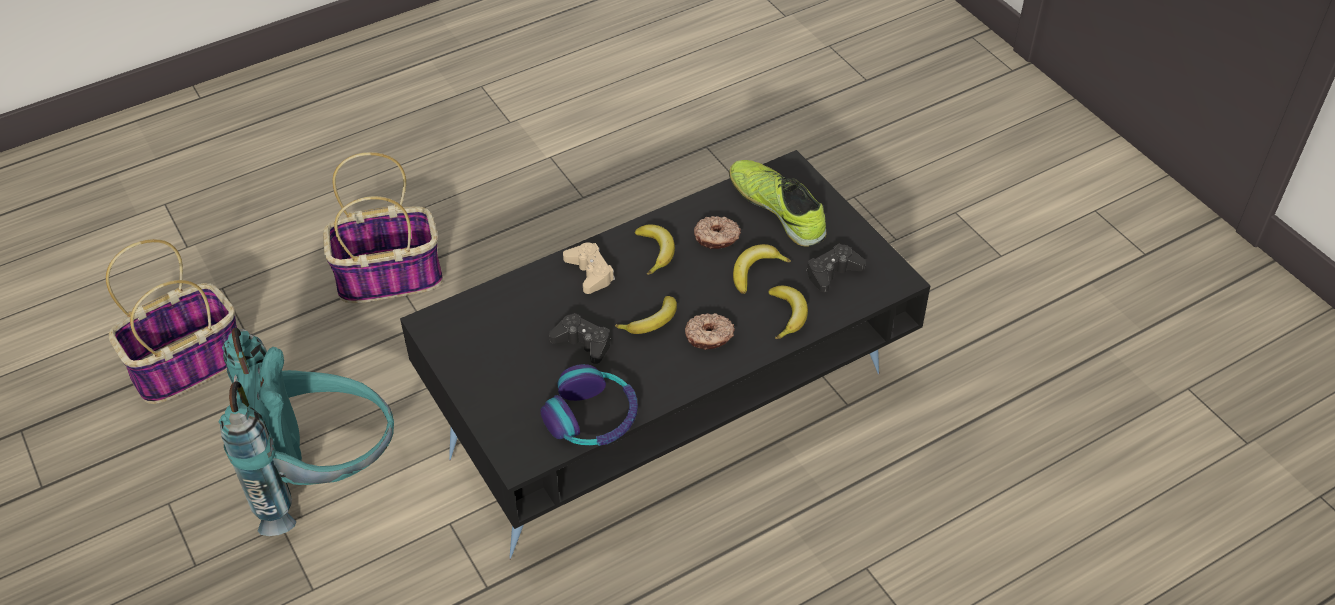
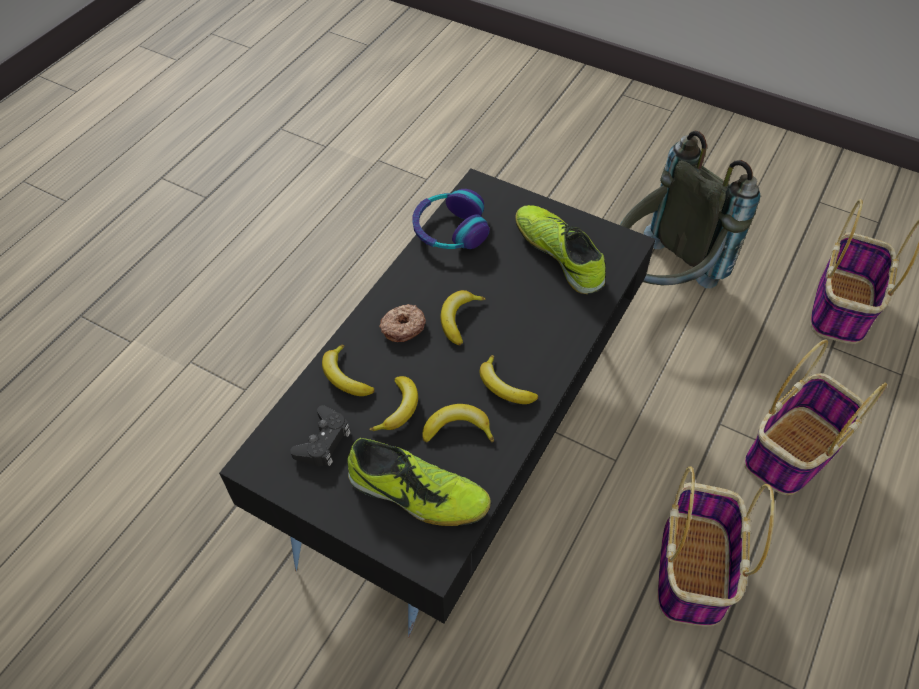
camera: 150 degrees right, 5 degrees up
turquoise backpack [219,328,394,536] -> grey backpack [620,131,760,288]
black game controller [549,313,611,364] -> none
beige game controller [563,242,615,294] -> none
donut [694,216,741,249] -> banana [422,404,494,442]
none -> shoe [515,205,606,294]
none -> basket [658,466,775,626]

